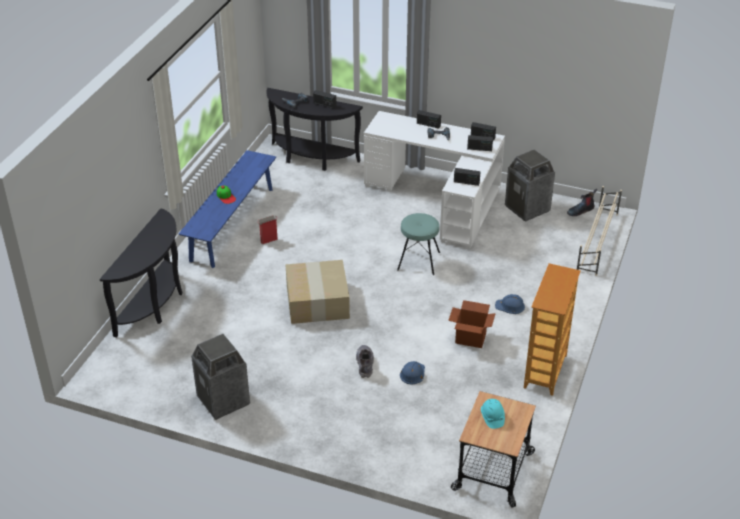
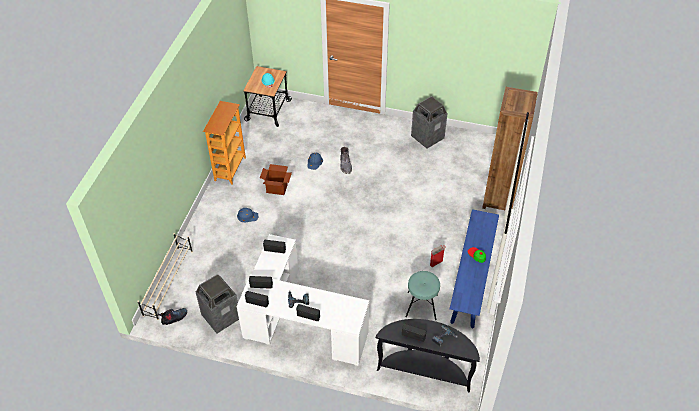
camera: 175 degrees right, 10 degrees up
black console table [100,208,182,337] -> brown bookcase [482,87,538,210]
cardboard box [285,260,350,324] -> none
turquoise stool [397,213,440,275] -> turquoise stool moved to [405,271,440,320]

